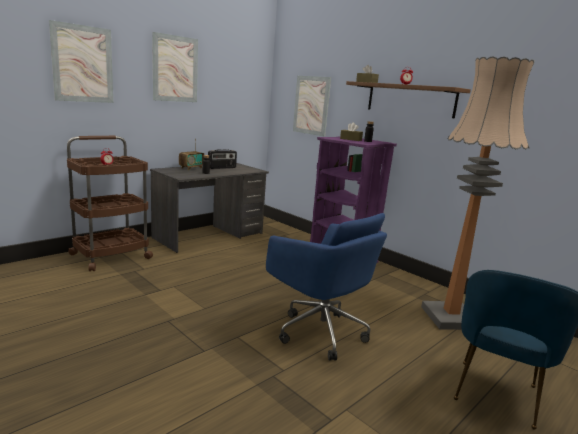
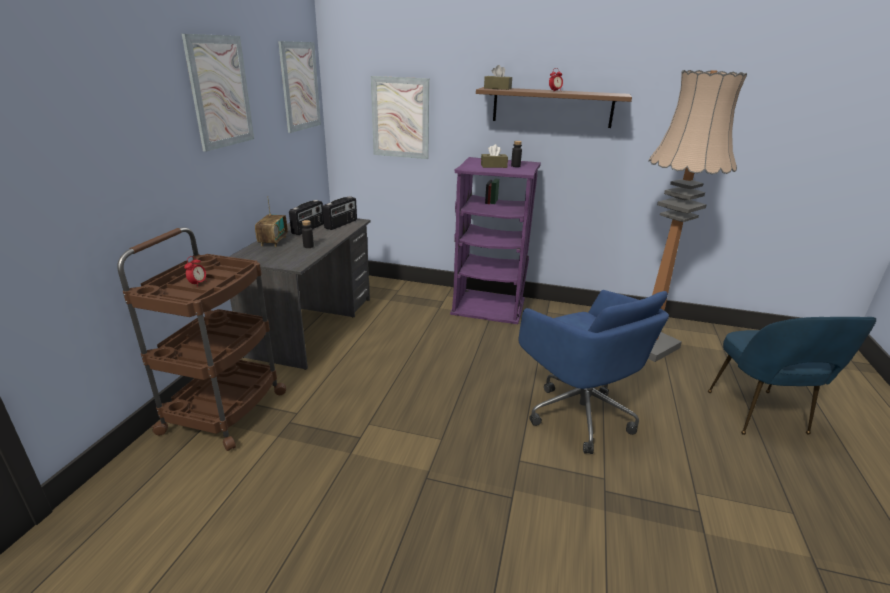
camera: 30 degrees left, 10 degrees up
picture [49,20,113,103] -> picture moved to [278,41,321,133]
blue office chair [266,213,387,361] -> blue office chair turned 45 degrees clockwise [519,290,669,454]
none -> radio [323,196,357,230]

